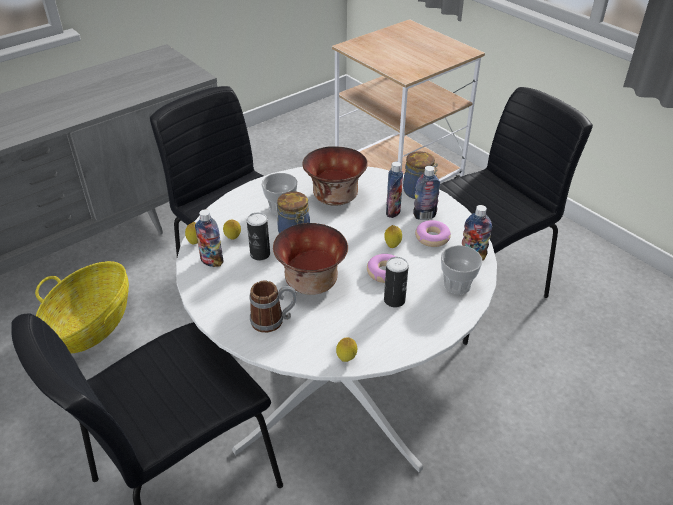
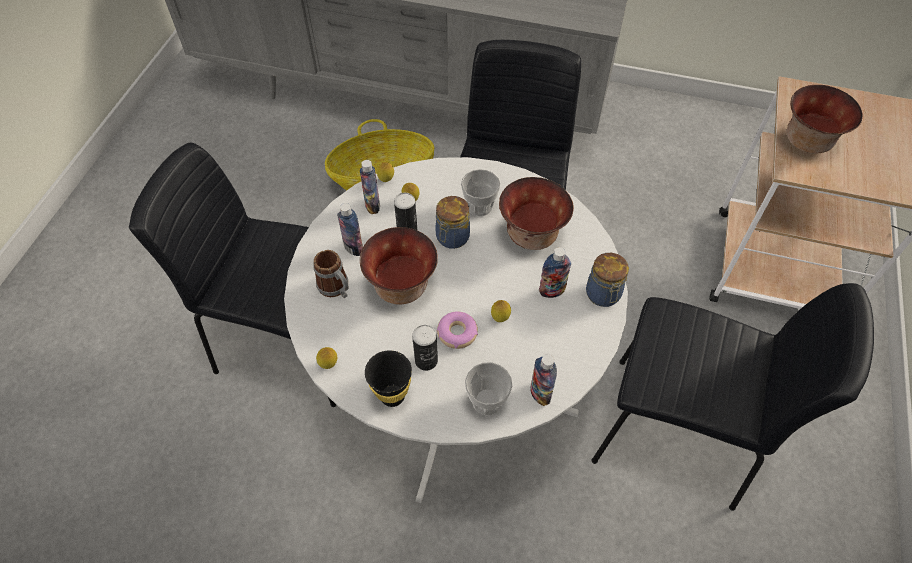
camera: 55 degrees right, 15 degrees up
bottle [413,166,440,220] -> bottle moved to [337,203,363,256]
donut [415,220,451,247] -> none
none -> black cup [365,350,412,407]
none -> bowl [787,85,863,154]

